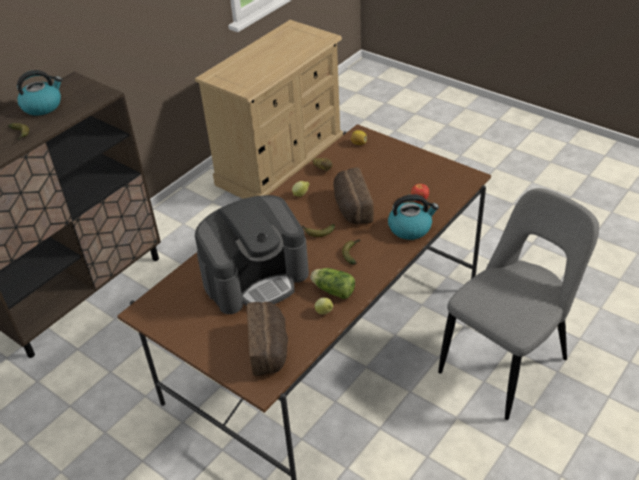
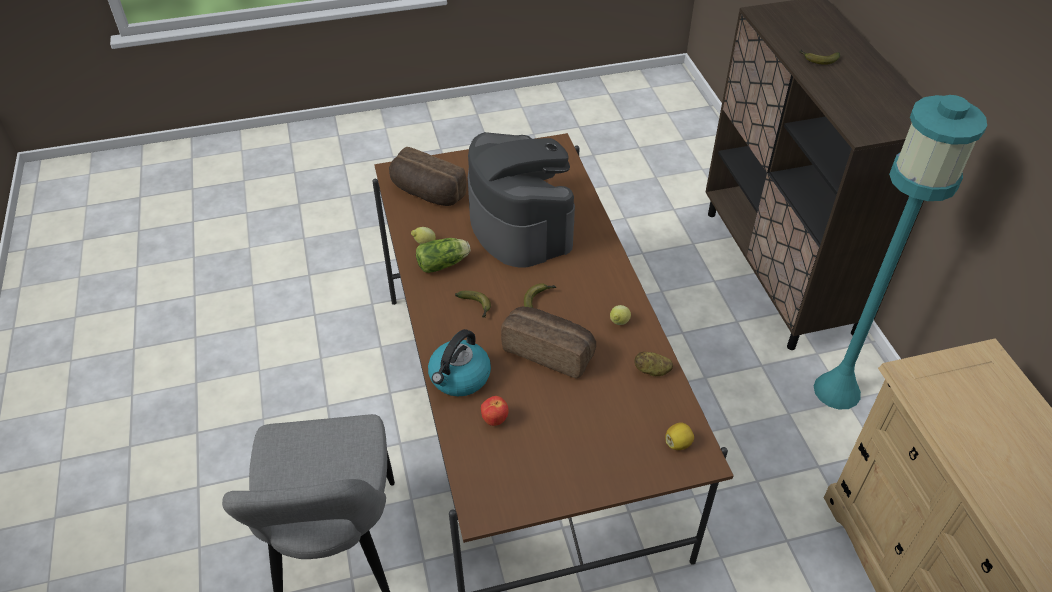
camera: 125 degrees right, 5 degrees up
kettle [17,70,62,116] -> none
coffee machine [195,195,309,314] -> coffee machine turned 150 degrees clockwise [468,132,575,268]
none -> turquoise floor lamp [814,95,987,409]

